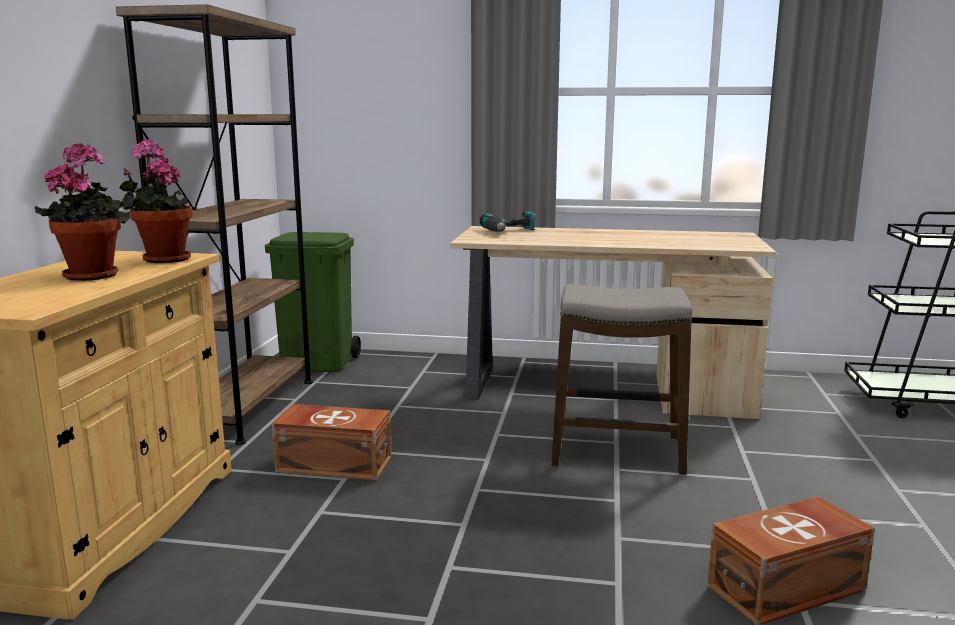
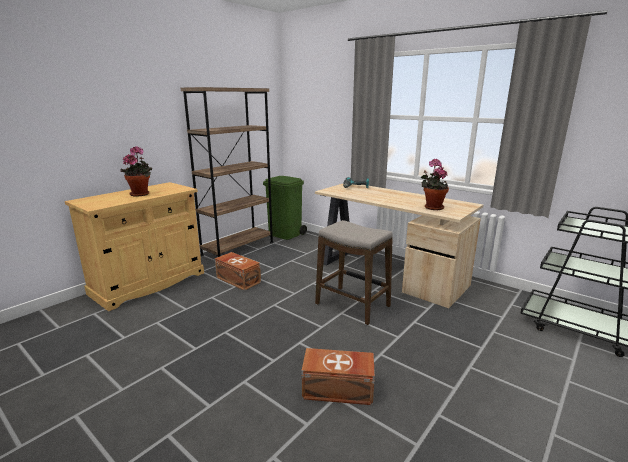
camera: 30 degrees right, 5 degrees up
potted plant [119,139,192,263] -> potted plant moved to [421,159,449,210]

